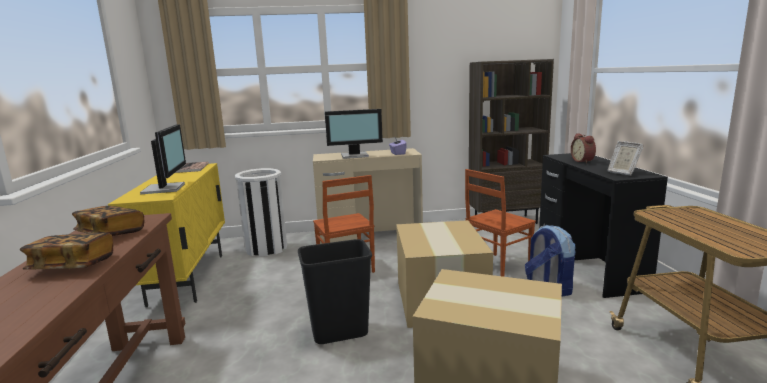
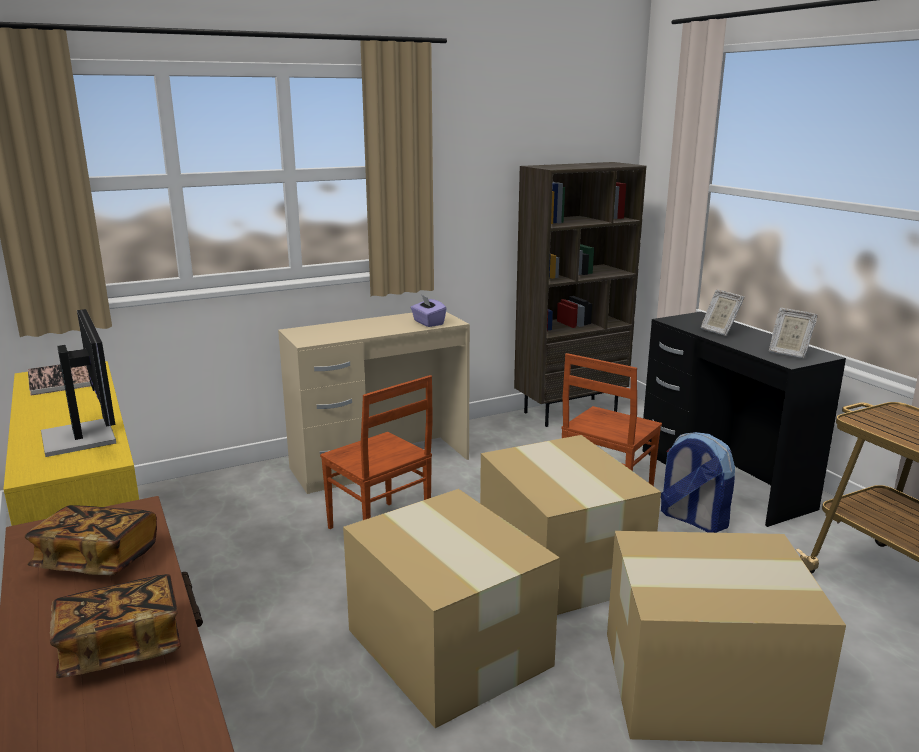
camera: 20 degrees left, 5 degrees up
white trash can [235,168,287,257] -> none
black trash can [298,239,372,344] -> cardboard box [343,489,560,728]
monitor [325,109,383,159] -> none
alarm clock [571,134,596,163] -> picture frame [701,290,744,336]

